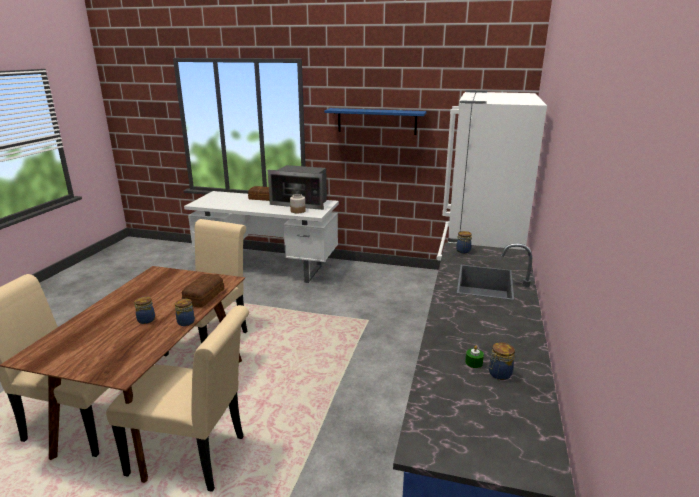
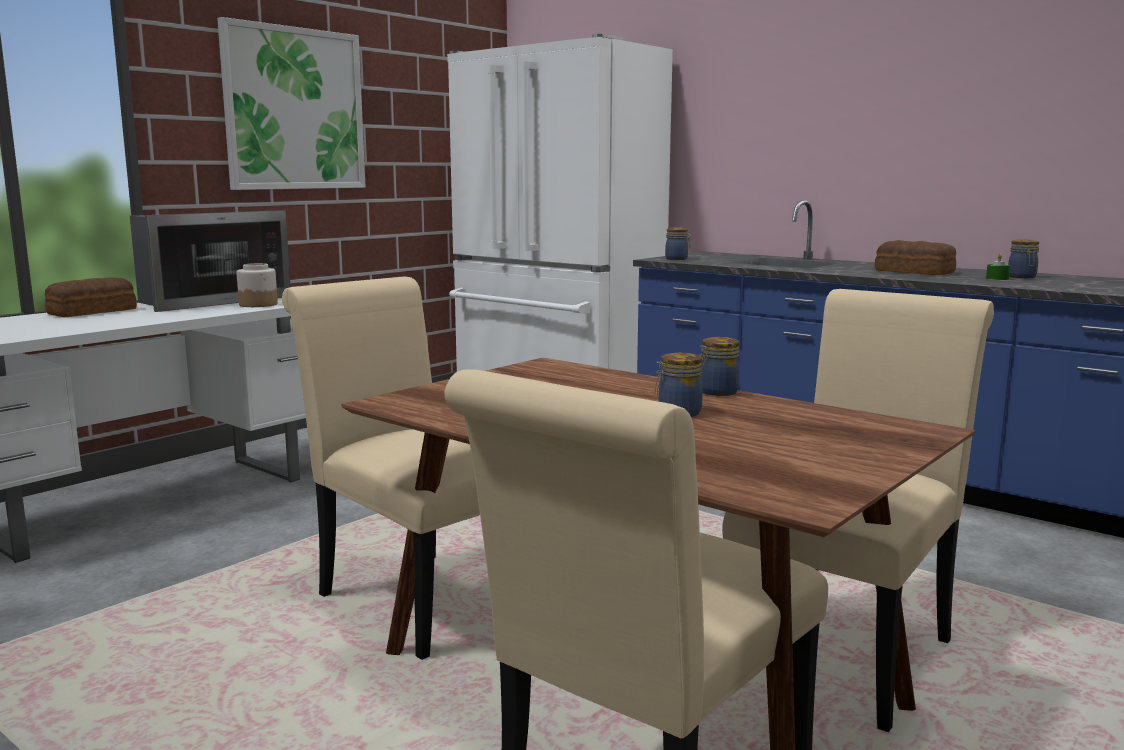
camera: 65 degrees left, 10 degrees down
bread [182,274,224,308] -> bread moved to [875,240,956,275]
blue shelf [325,108,427,135] -> picture [217,17,365,190]

